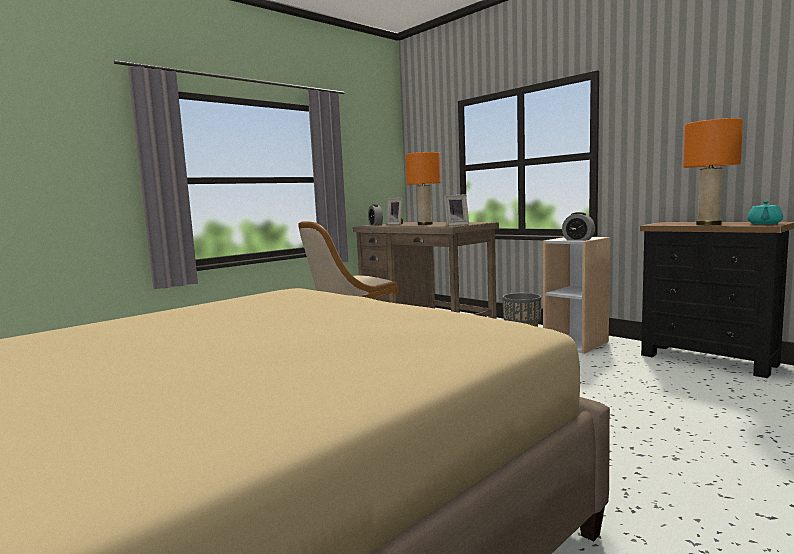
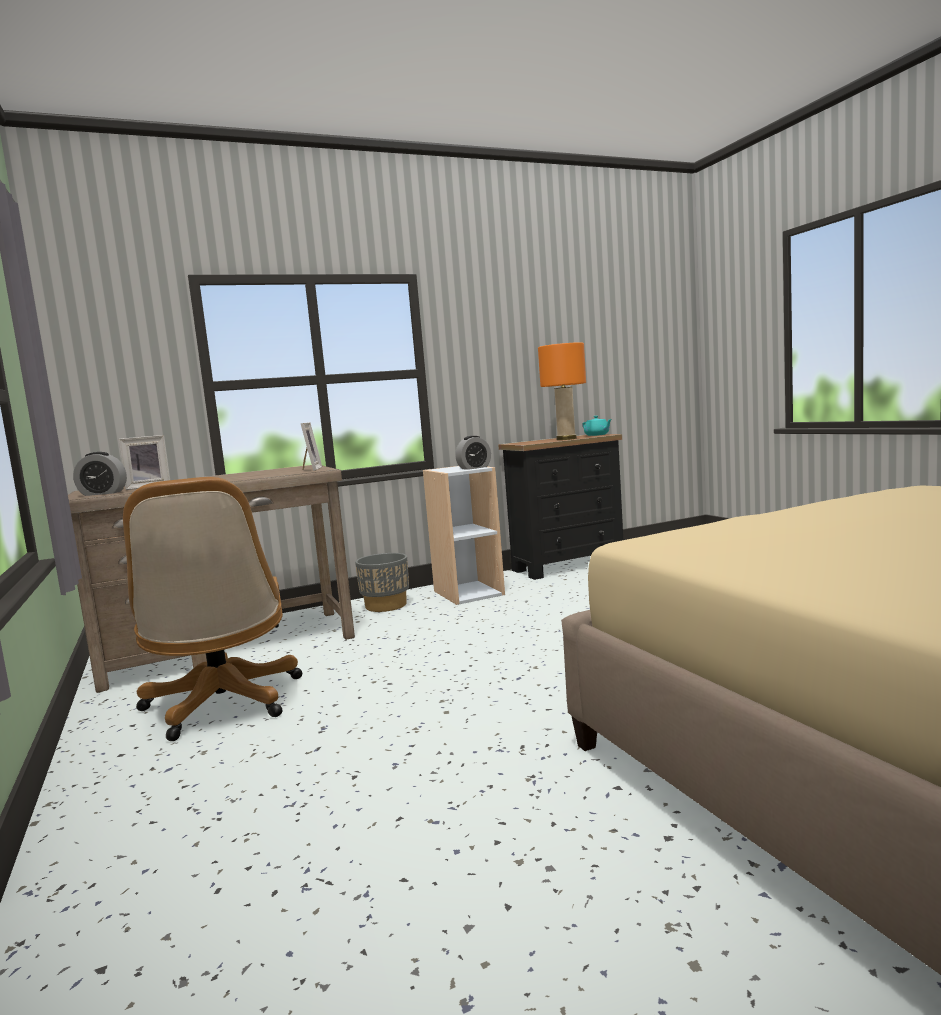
camera: 70 degrees left, 0 degrees up
orange table lamp [405,152,441,225] -> none

